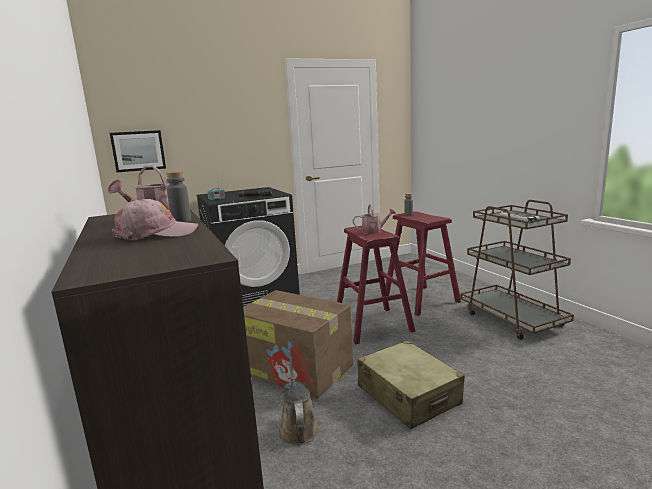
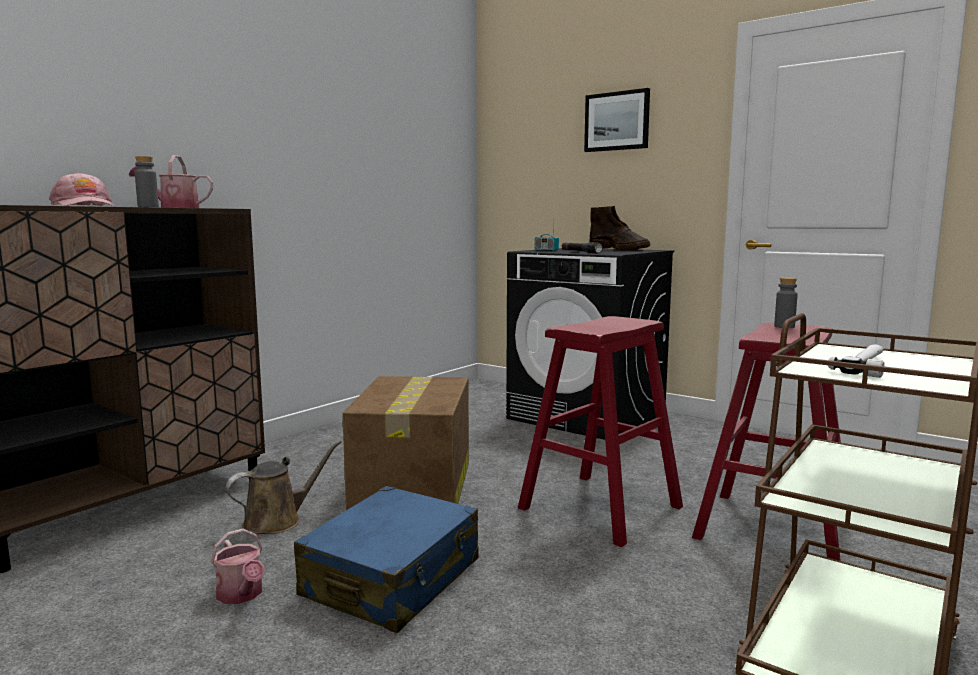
camera: 60 degrees right, 5 degrees down
picture [110,130,166,173] -> picture moved to [584,88,650,152]
watering can [353,204,396,234] -> watering can moved to [211,528,265,604]
beige suitcase [357,340,465,429] -> blue suitcase [294,486,479,633]
none -> brown boot [589,206,650,250]

